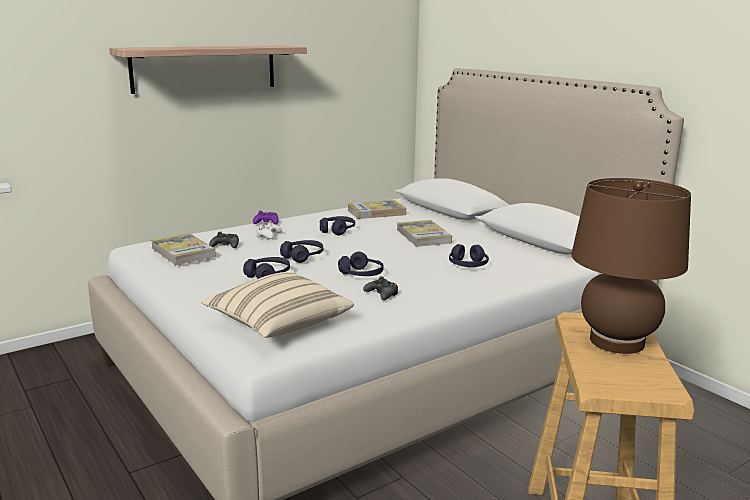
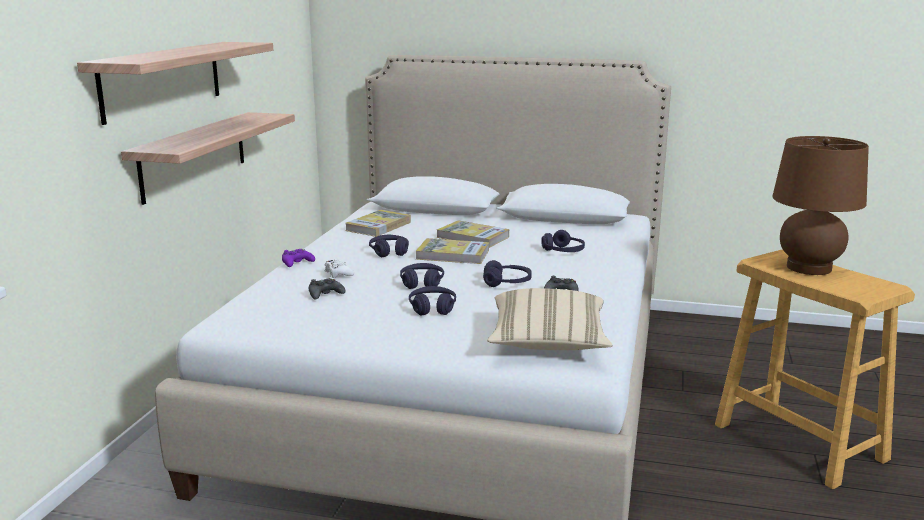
camera: 40 degrees left, 0 degrees up
book [151,233,216,265] -> book moved to [416,238,489,264]
none -> shelf [121,112,295,205]

